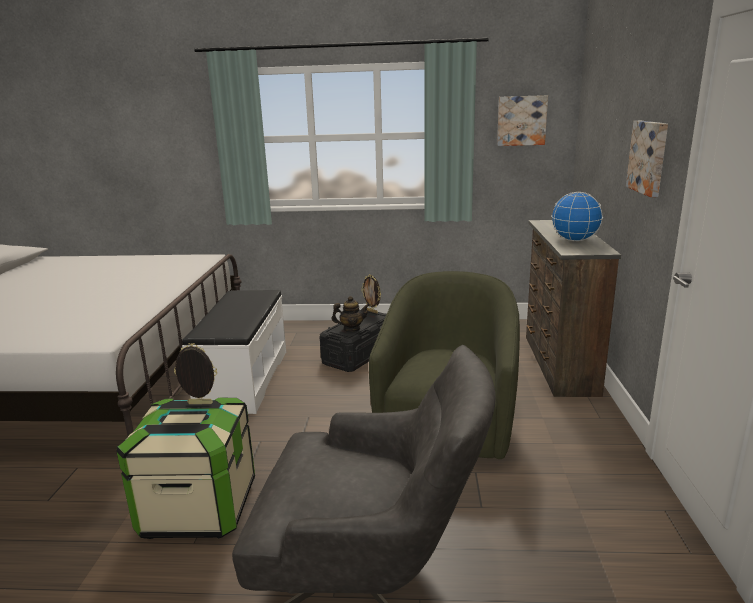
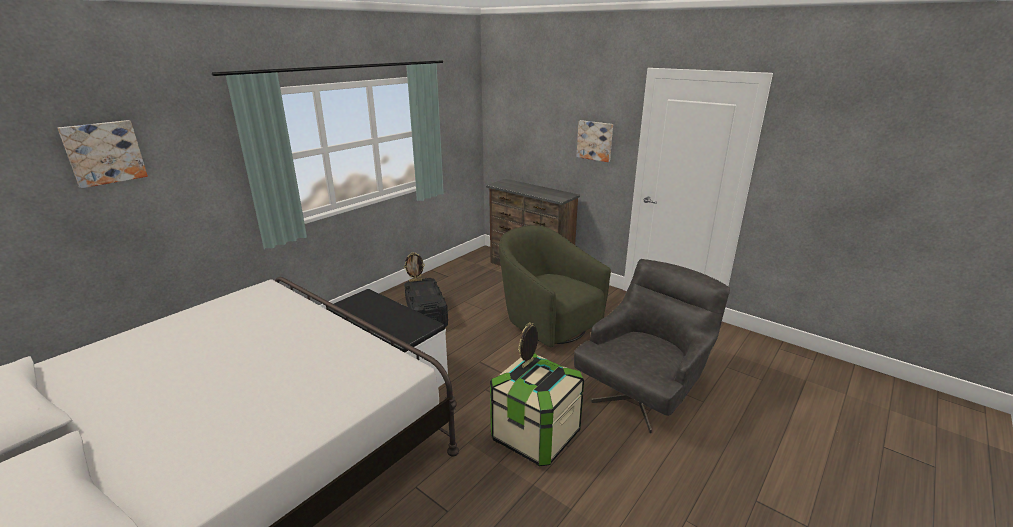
camera: 55 degrees left, 5 degrees up
teapot [332,296,370,332] -> none
picture [497,95,548,146] -> picture moved to [58,120,148,188]
globe [551,192,603,241] -> none

